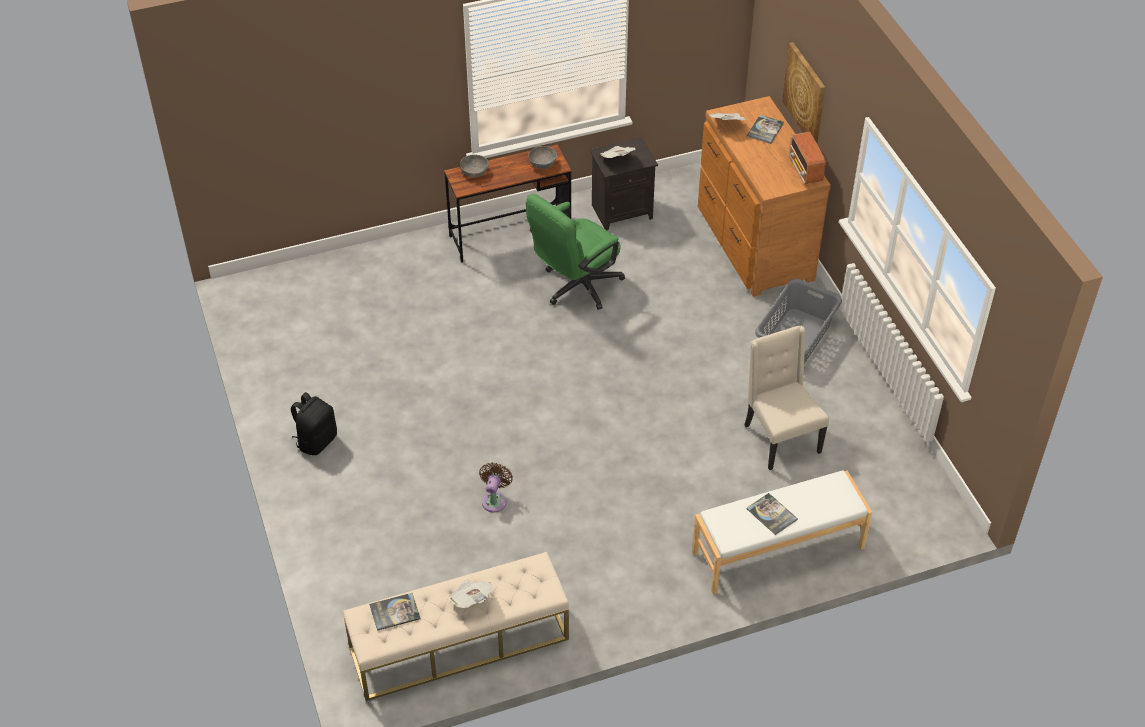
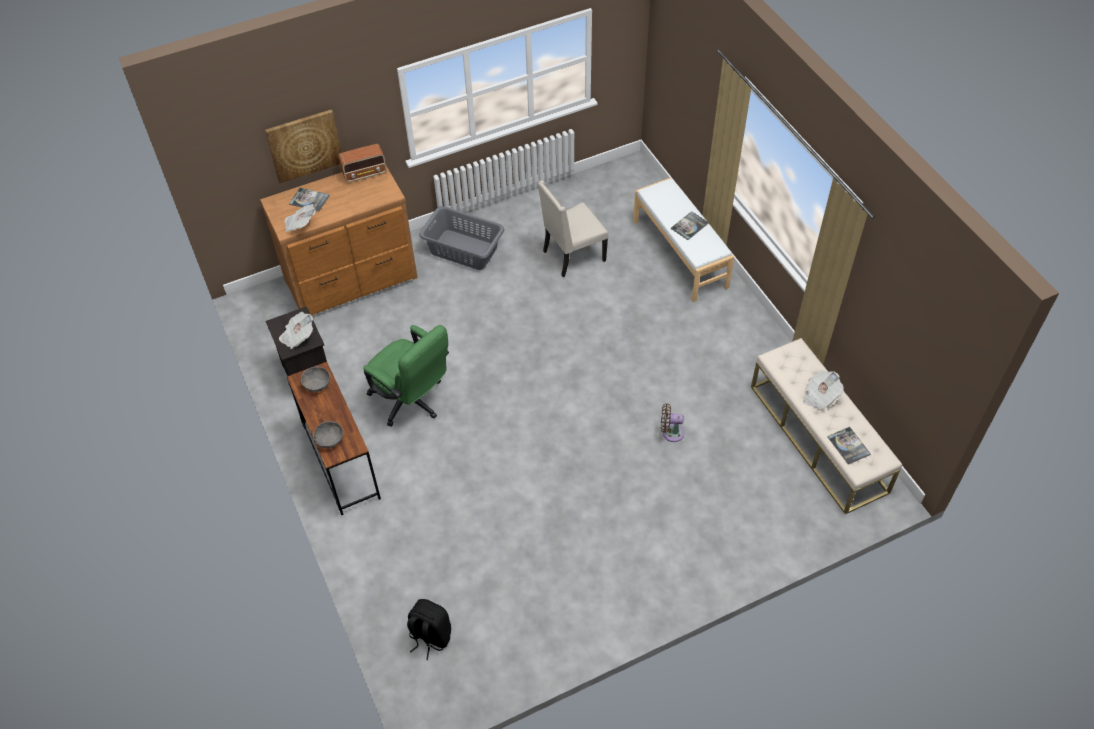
camera: 95 degrees left, 5 degrees up
black backpack [291,392,337,455] -> black backpack moved to [407,599,451,660]

